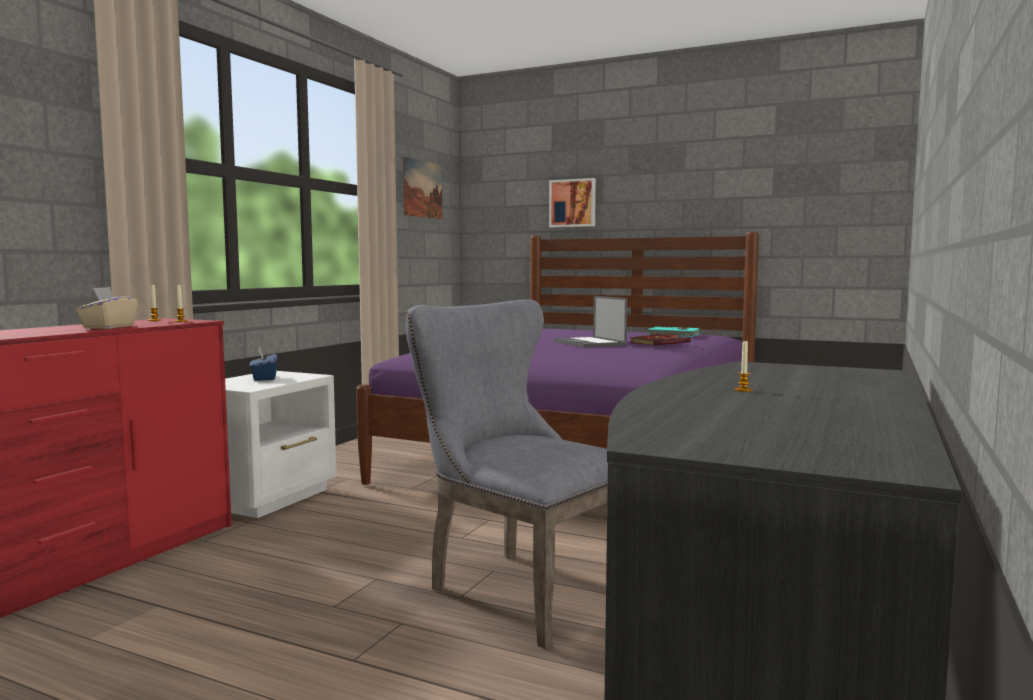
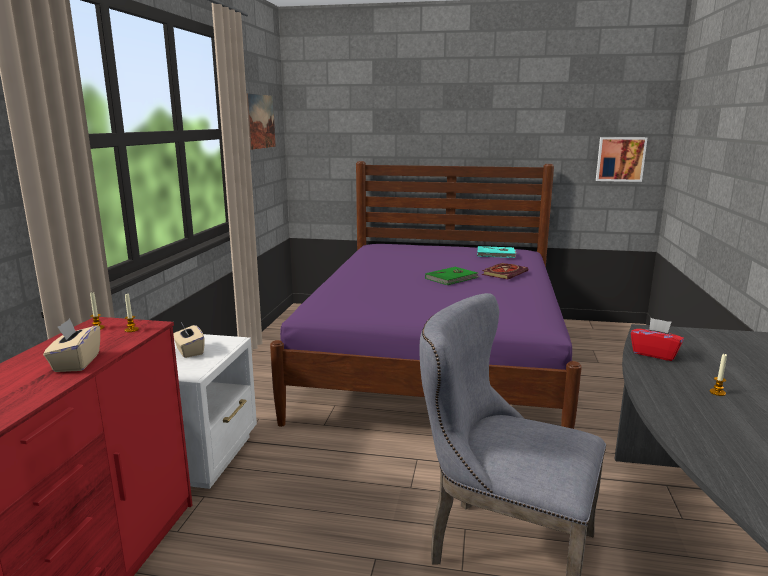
camera: 15 degrees left, 10 degrees up
blue tissue box [250,348,277,381] -> beige tissue box [173,322,205,358]
picture [549,178,596,227] -> picture moved to [596,137,647,182]
laptop [553,296,627,348] -> green book [425,267,480,285]
none -> red tissue box [631,318,684,361]

